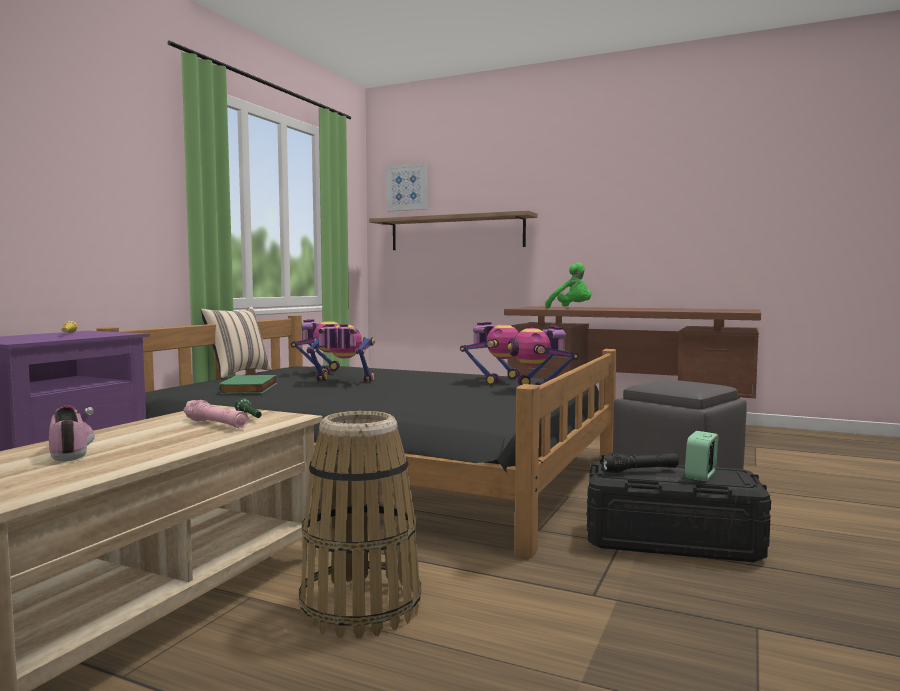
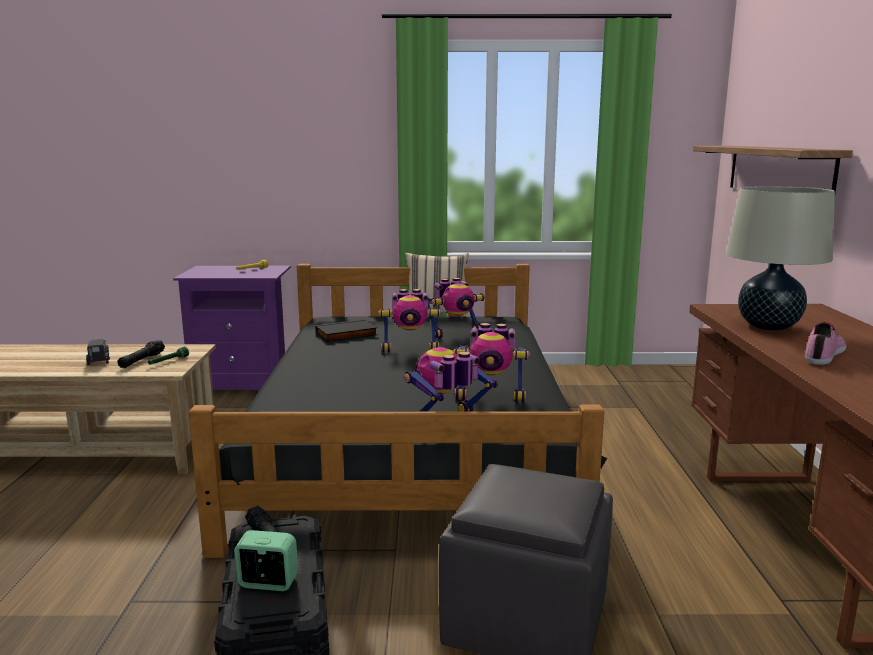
camera: 65 degrees right, 10 degrees up
shoe [49,405,95,462] -> shoe moved to [805,322,846,365]
pink flashlight [183,400,248,428] -> black flashlight [117,340,165,368]
green book [218,375,277,394] -> black book [316,319,378,342]
basket [299,411,421,638] -> none
toy robot [306,324,375,382] -> toy robot turned 105 degrees clockwise [379,289,441,352]
picture [386,163,427,212] -> none
green plush toy [545,262,591,309] -> beige table lamp [726,186,835,331]
none -> toy truck [86,339,110,366]

